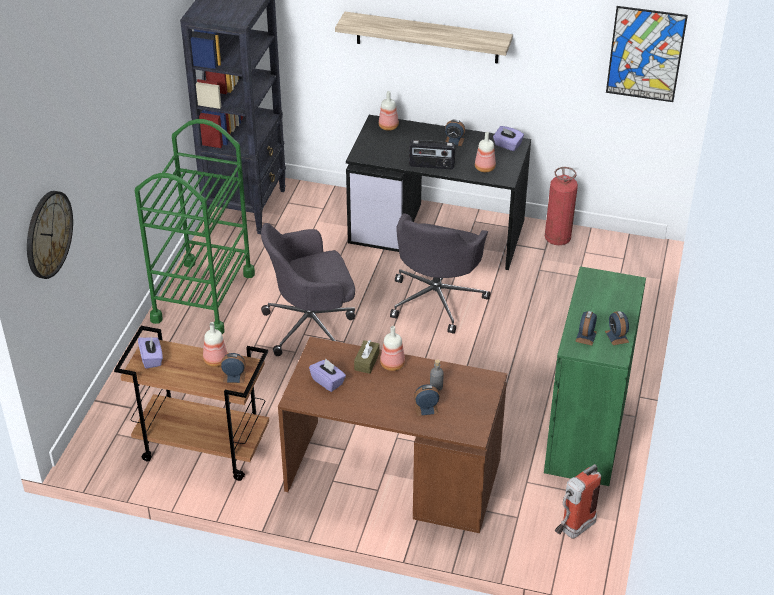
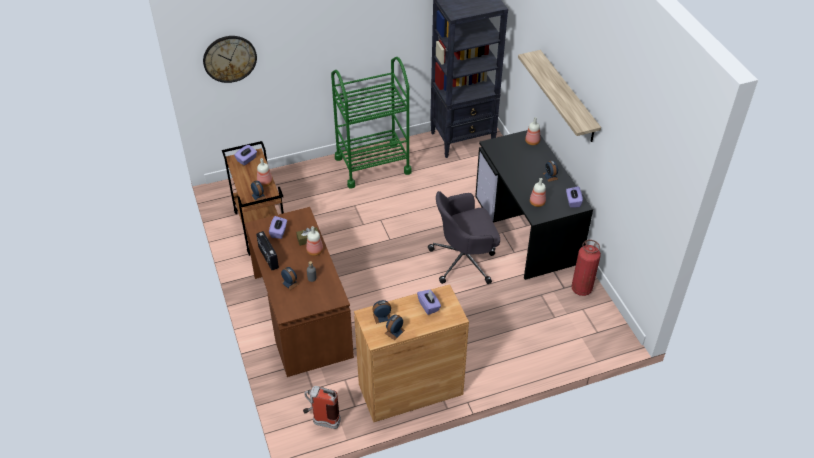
camera: 55 degrees right, 5 degrees up
grey office chair [261,223,355,356] -> none
radio [409,140,456,169] -> radio moved to [256,231,279,270]
green cabinet [544,266,646,486] -> brown cabinet [354,284,469,422]
picture [606,6,688,102] -> none
none -> purple tissue box [417,290,441,315]

